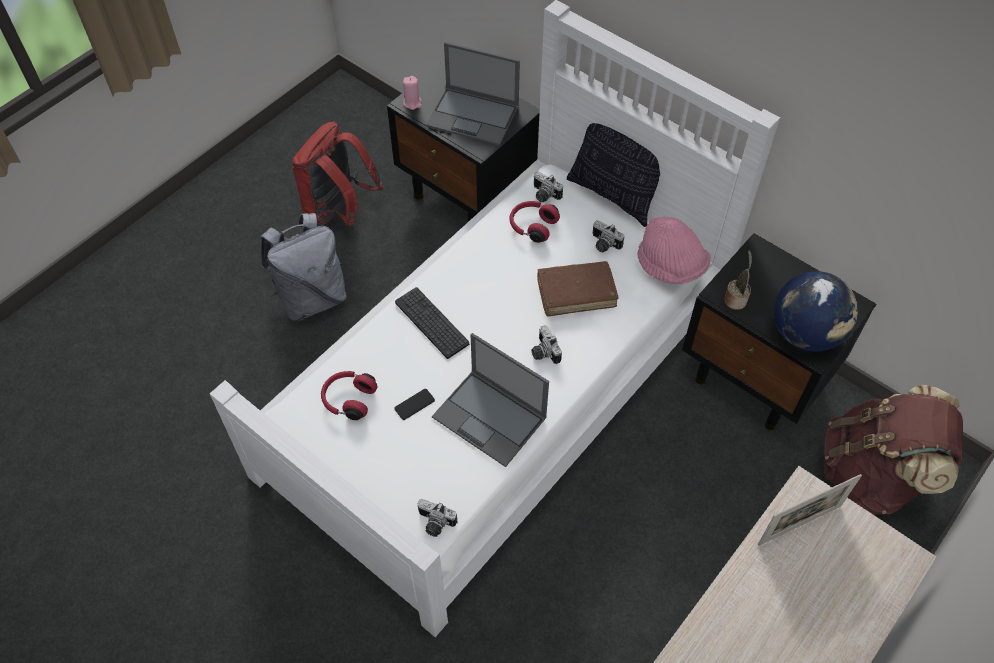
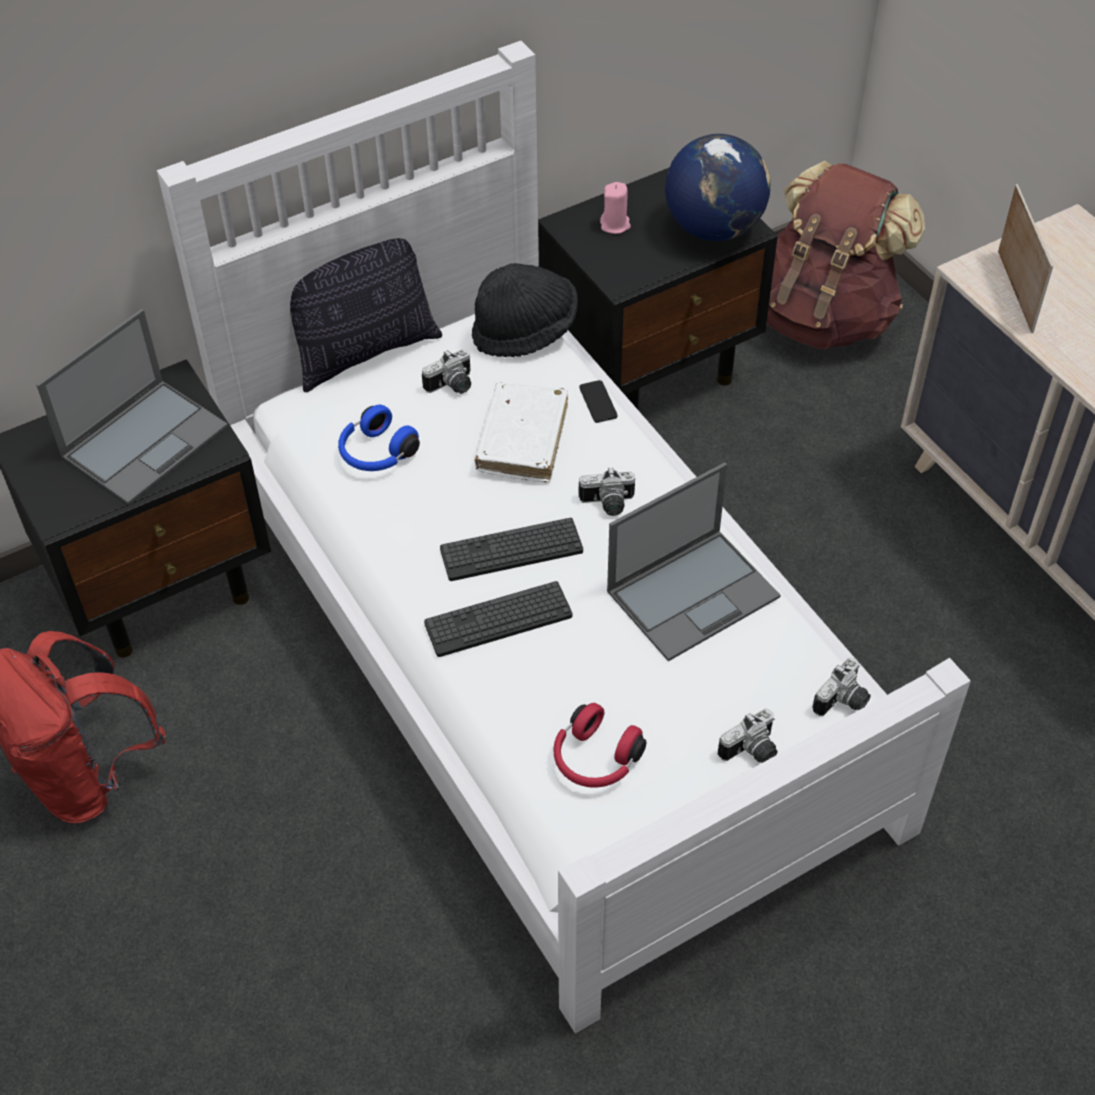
camera: 70 degrees left, 5 degrees down
grey backpack [261,213,347,321] -> none
phone [394,389,435,420] -> phone moved to [579,380,618,423]
pink candle [403,76,422,110] -> pink candle moved to [600,182,631,234]
red headphones [509,201,560,243] -> blue headphones [338,405,420,471]
camera [534,171,563,202] -> camera moved to [718,708,778,763]
brown book [537,261,618,317] -> white book [475,382,568,483]
pink hat [637,217,711,284] -> black hat [472,263,578,357]
potted plant [724,250,752,310] -> none
none -> keyboard [440,518,583,581]

